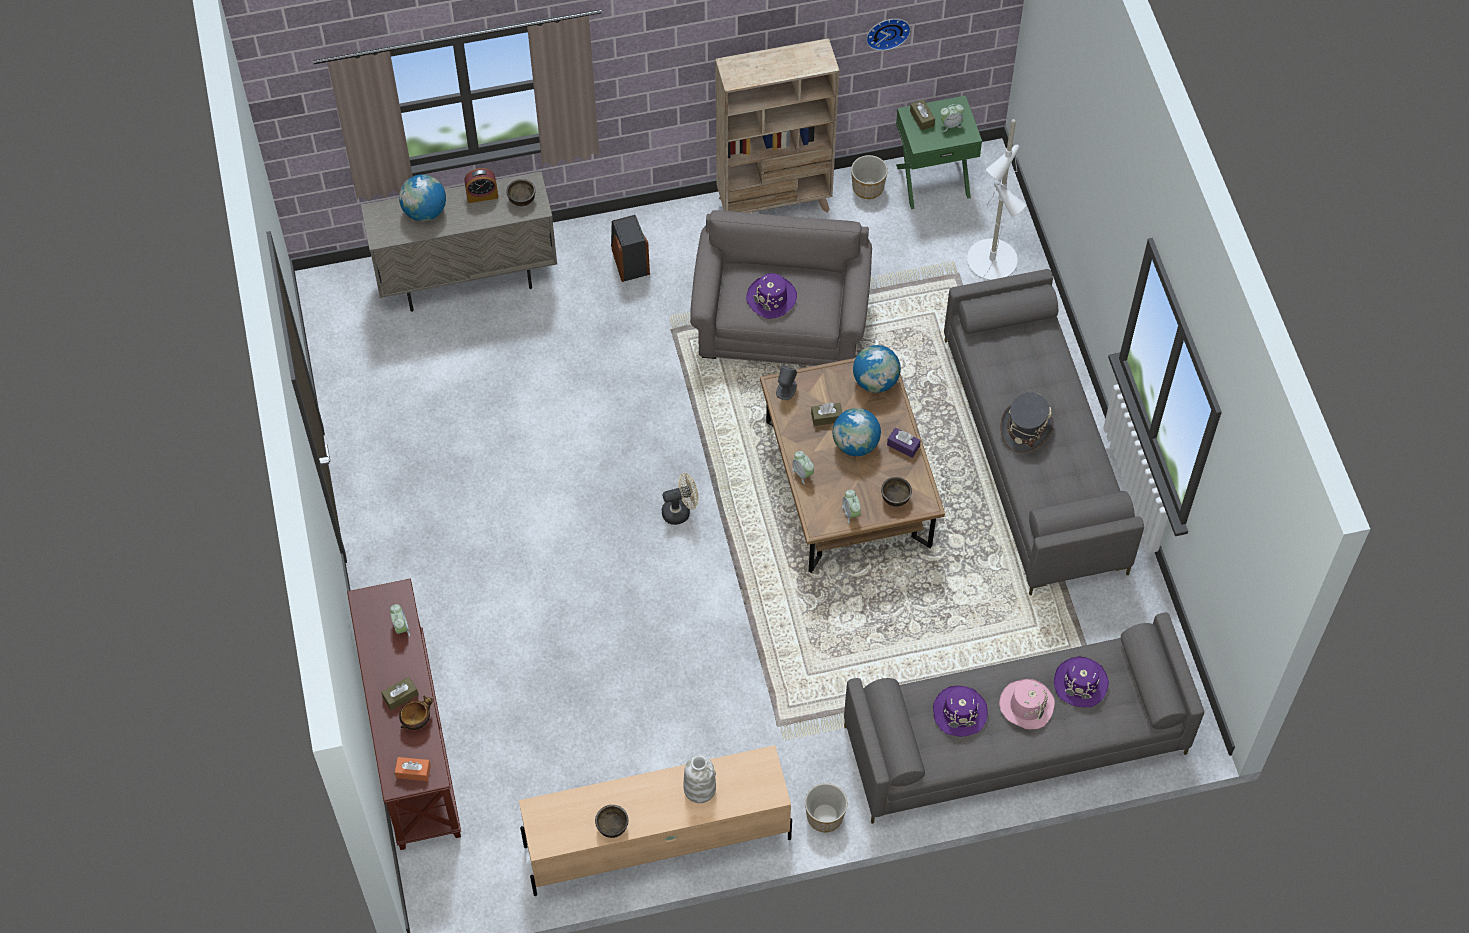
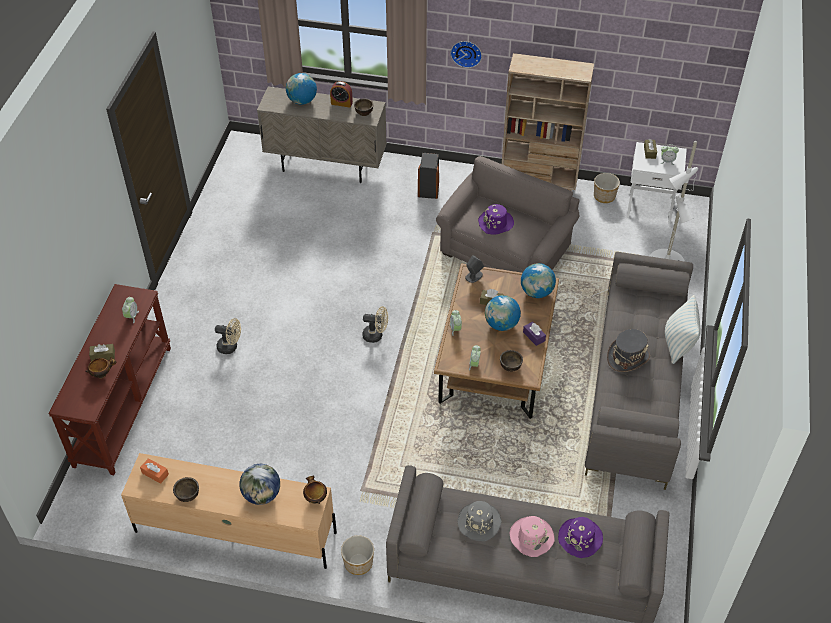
camera: 25 degrees right, 10 degrees down
orange tissue box [395,757,431,781] -> orange tissue box moved to [140,458,169,484]
white vase [684,755,716,803] -> globe [239,464,280,505]
wall clock [866,19,911,51] -> wall clock moved to [450,41,482,68]
green nightstand [896,96,982,209] -> white nightstand [627,142,687,223]
purple hat [933,686,988,737] -> grey hat [457,501,501,541]
none -> beige fan [215,318,241,354]
none -> bowl [303,475,327,504]
none -> pillow [665,295,701,364]

